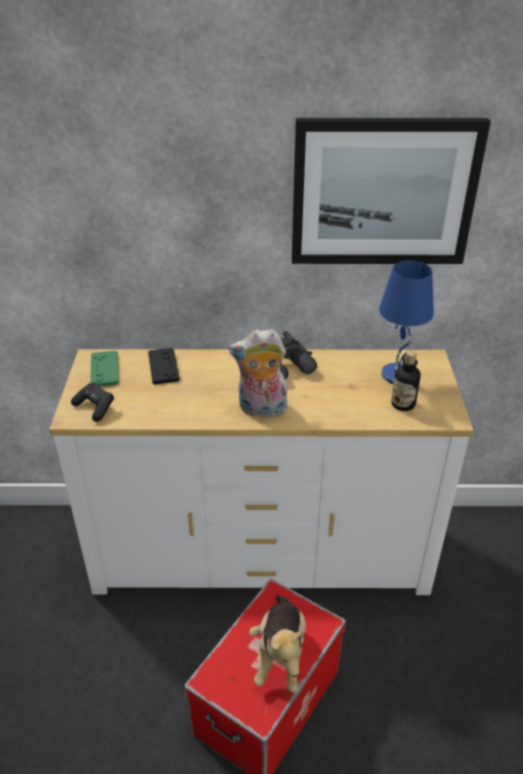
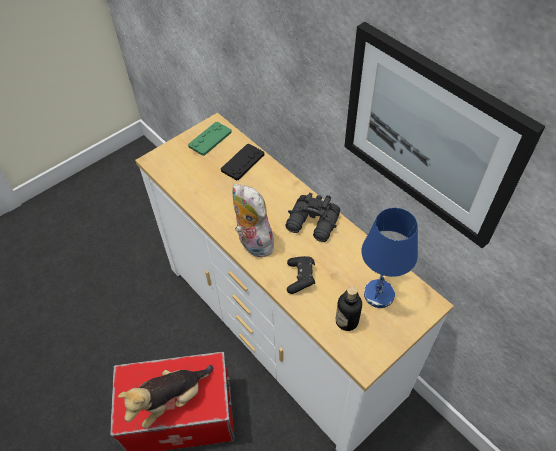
camera: 50 degrees right, 15 degrees up
black game controller [71,382,114,422] -> black game controller moved to [287,256,315,294]

